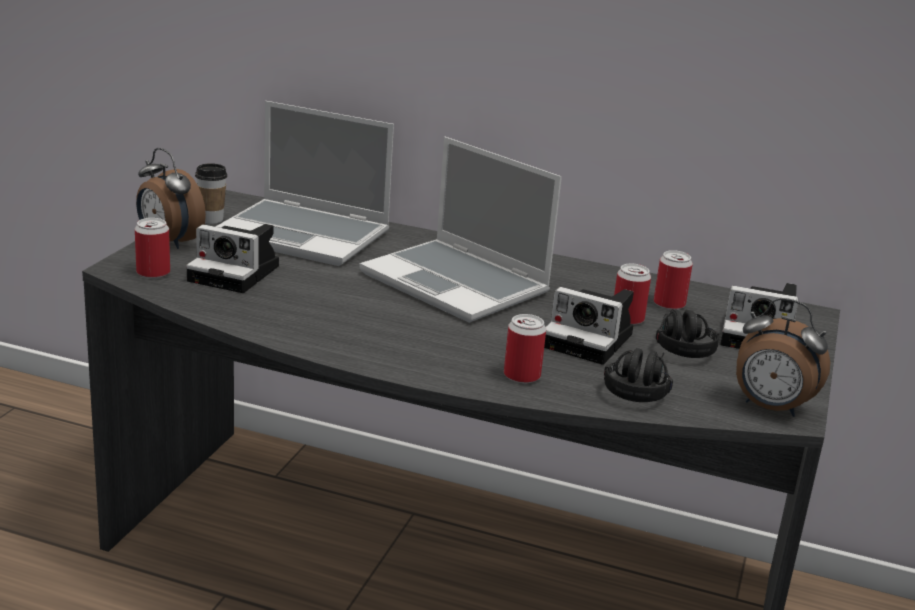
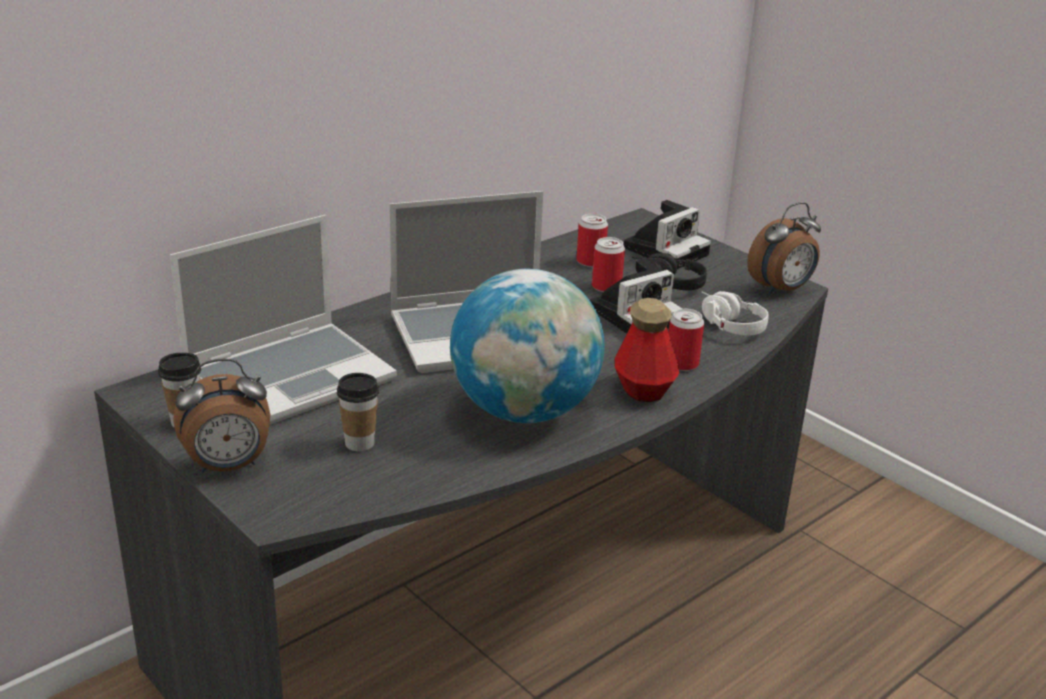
camera: 60 degrees left, 5 degrees up
can [135,218,170,278] -> none
camera [186,224,279,293] -> cup [337,373,379,452]
black headphones [604,348,673,402] -> white headphones [701,291,769,336]
none -> globe [450,269,605,423]
none -> bottle [615,298,679,402]

